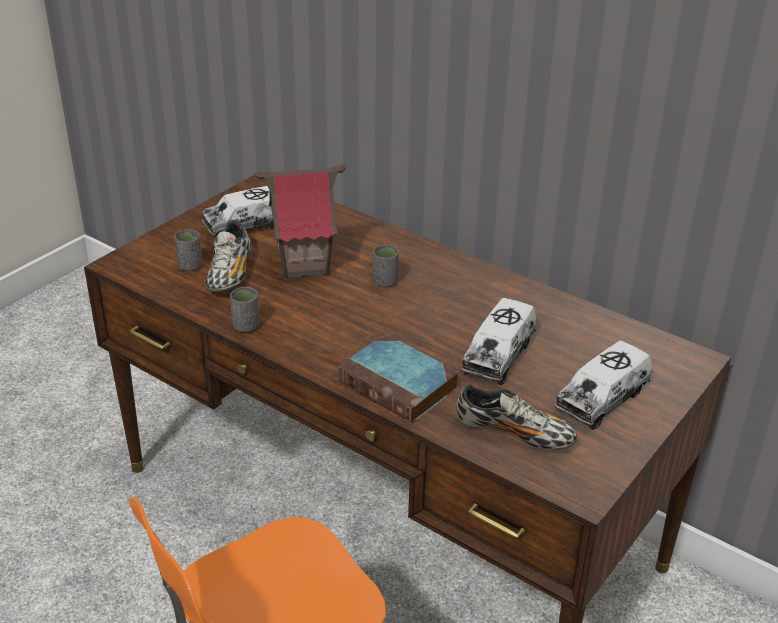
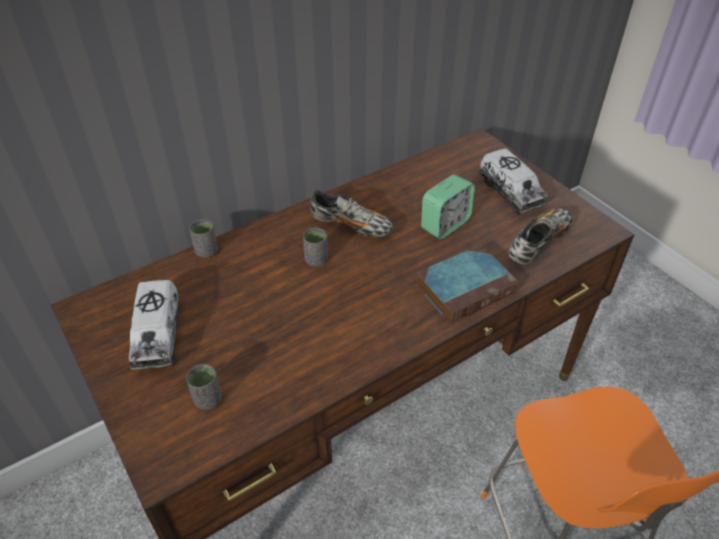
camera: 70 degrees left, 10 degrees up
shoe [205,220,252,292] -> shoe moved to [310,190,393,237]
grey cup [230,287,259,332] -> grey cup moved to [190,219,218,257]
toy house [254,165,346,279] -> none
toy truck [461,298,536,385] -> alarm clock [421,174,475,239]

